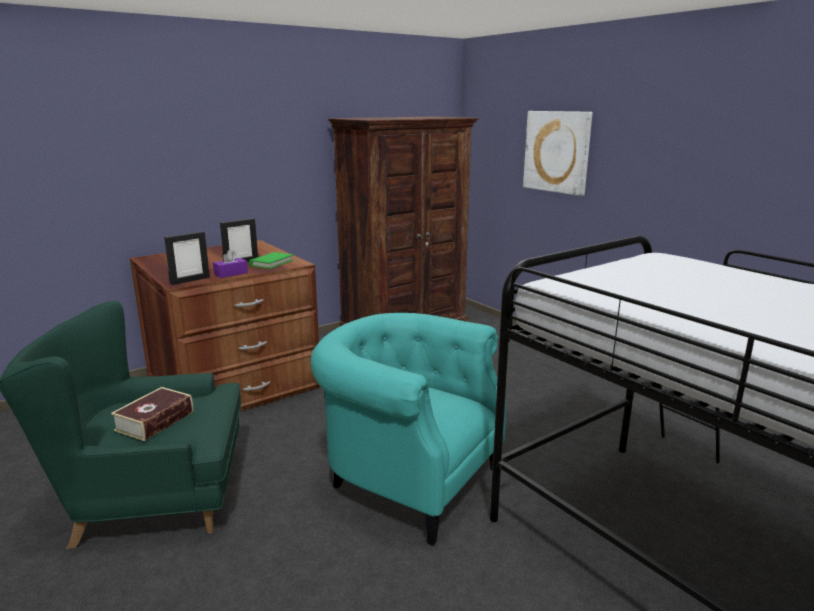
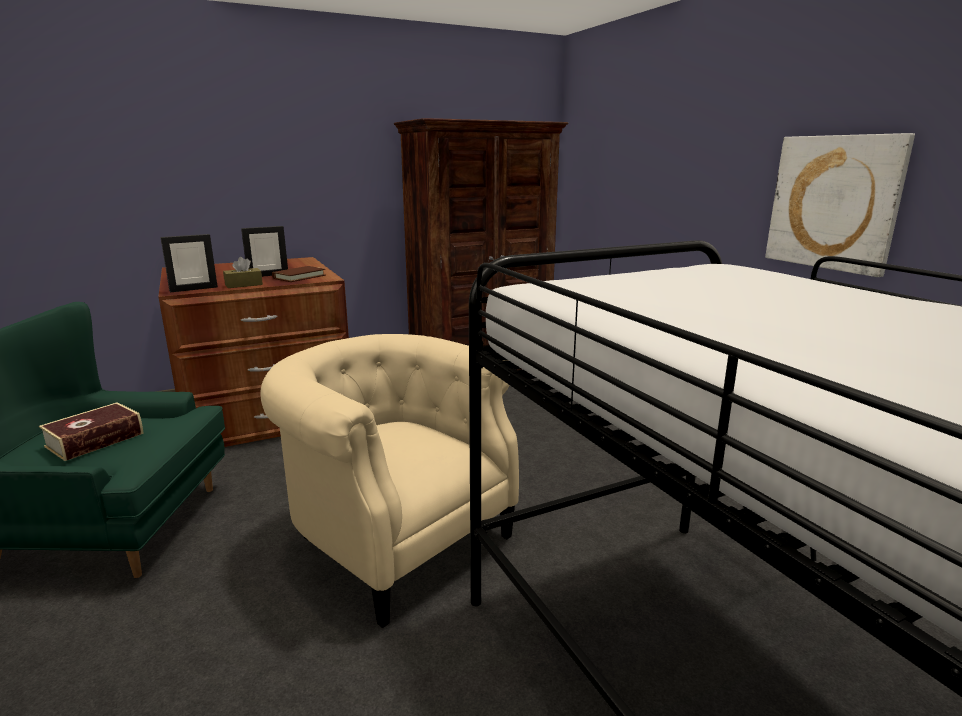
camera: 10 degrees right, 0 degrees up
purple tissue box [213,250,248,278] -> brown tissue box [223,257,263,288]
green book [249,252,293,269] -> brown book [272,266,326,282]
turquoise armchair [311,313,506,546] -> beige armchair [261,334,519,628]
picture [523,111,592,196] -> picture moved to [765,133,915,277]

